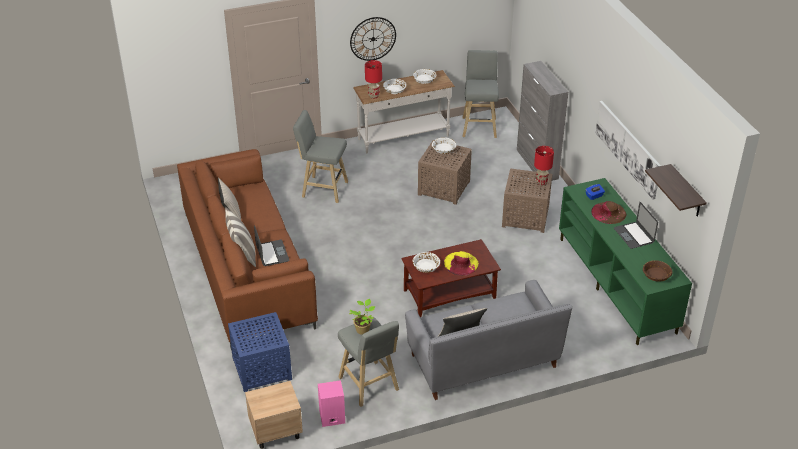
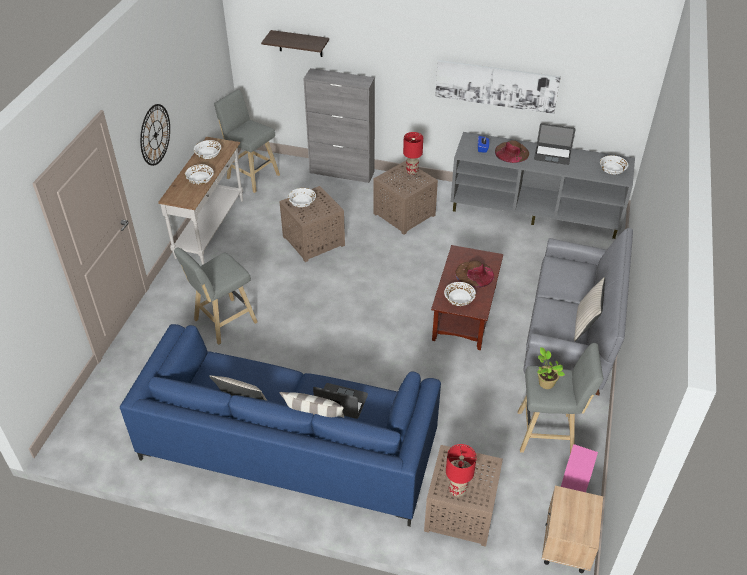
camera: 55 degrees left, 5 degrees up
brown sofa [177,149,318,347] -> blue sofa [120,324,441,526]
blue side table [228,312,292,392] -> brown side table [424,445,503,547]
red table lamp [365,60,382,99] -> red table lamp moved to [446,444,477,497]
yellow hat [444,251,479,275] -> brown hat [455,261,494,287]
green tv stand [559,178,692,345] -> grey tv stand [451,132,635,239]
brown bowl [643,260,673,282] -> white bowl [600,155,628,175]
shelf [645,164,707,217] -> shelf moved to [261,30,329,57]

